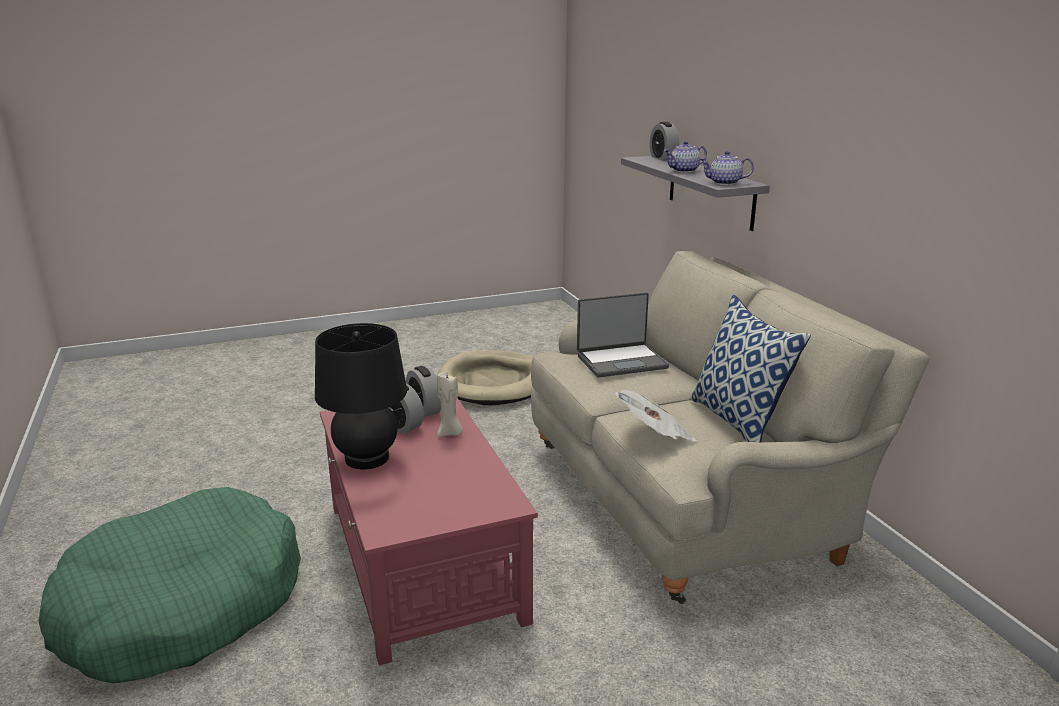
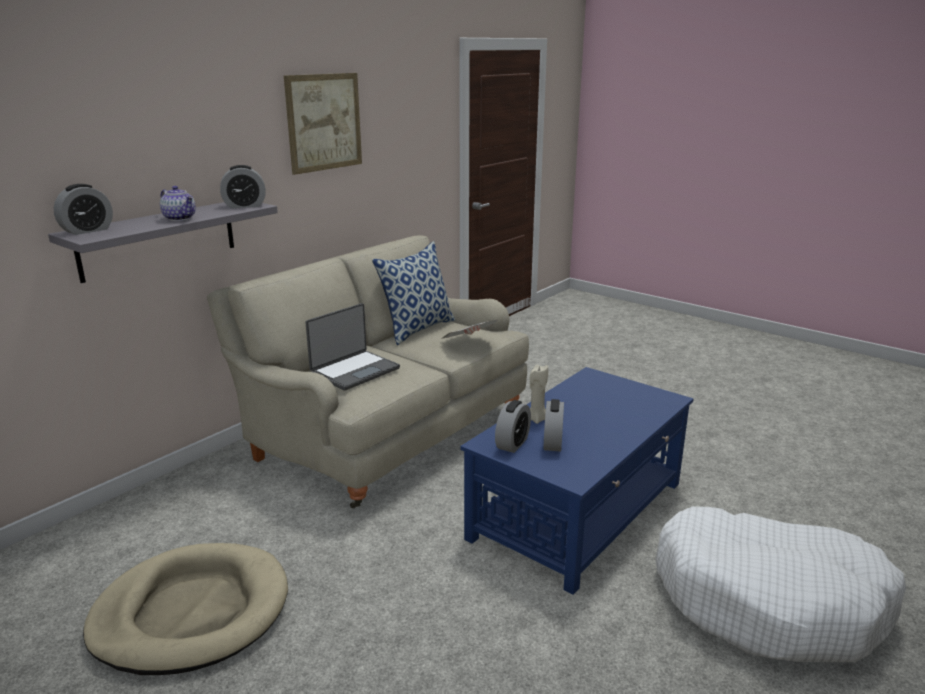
camera: 120 degrees left, 0 degrees up
green dog bed [39,487,301,683] -> white dog bed [655,507,906,662]
black table lamp [315,323,407,470] -> none
red coffee table [320,398,538,665] -> blue coffee table [460,367,693,595]
laptop [577,292,669,377] -> laptop turned 90 degrees clockwise [305,303,400,391]
teapot [700,151,754,185] -> alarm clock [220,165,266,208]
none -> picture [284,73,362,175]

